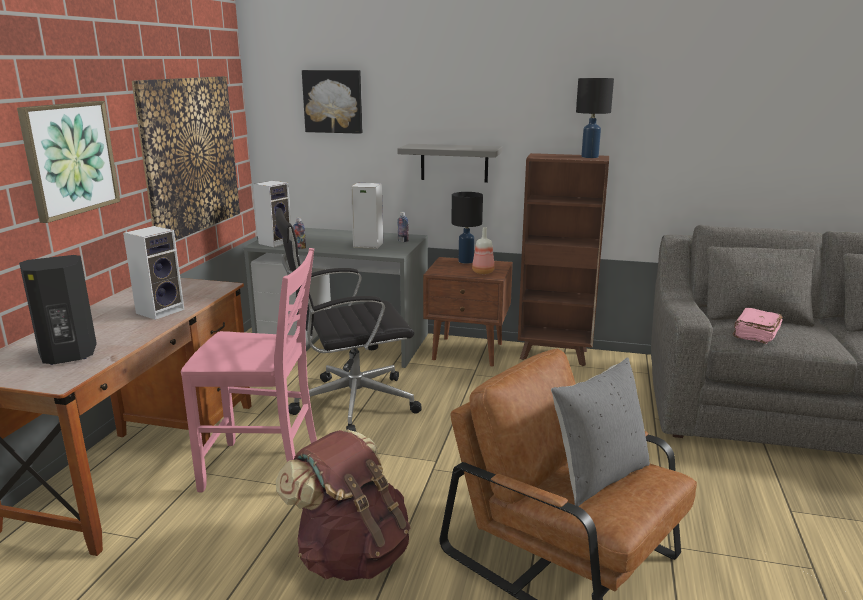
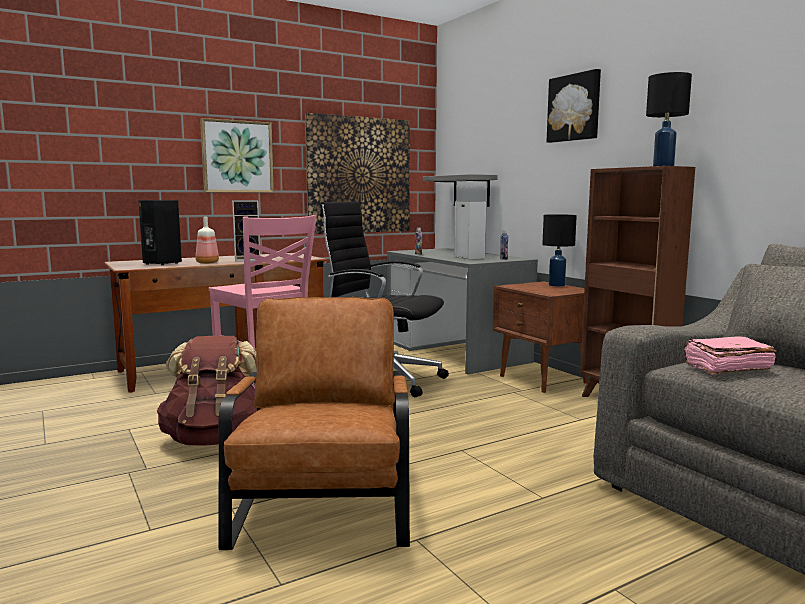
camera: 45 degrees right, 10 degrees down
speaker [253,181,291,247] -> none
picture [302,70,362,134] -> picture moved to [547,69,601,143]
grey shelf [397,144,502,183] -> grey shelf moved to [423,174,498,207]
bottle [472,227,495,274] -> bottle moved to [196,217,219,264]
grey pillow [551,357,650,506] -> none

